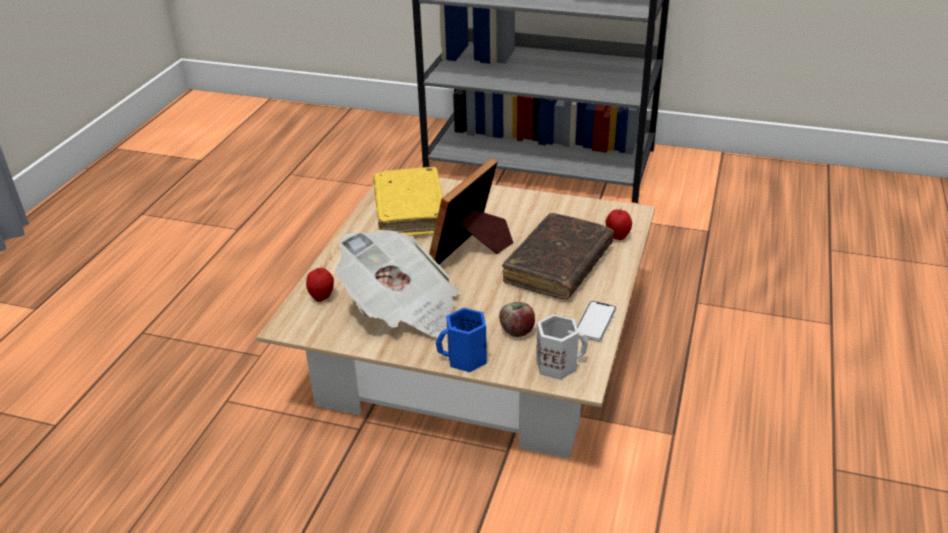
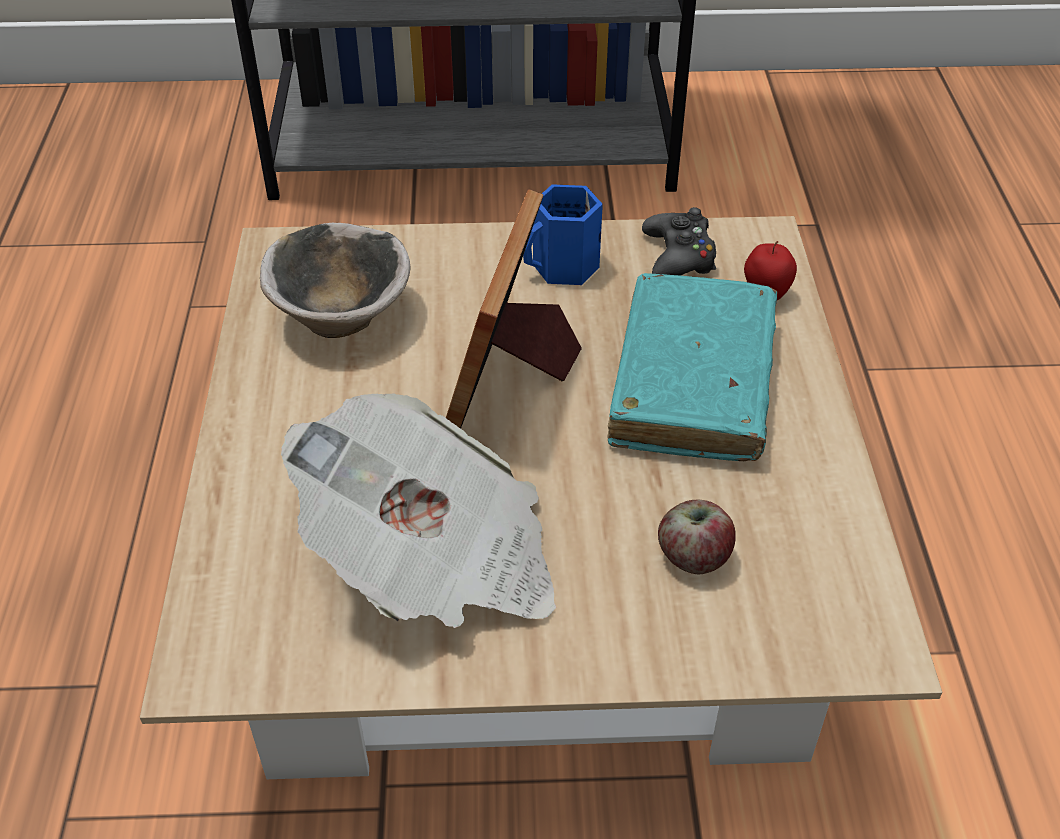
camera: 20 degrees left, 10 degrees up
apple [306,268,334,302] -> none
yellow book [373,167,443,236] -> bowl [260,223,411,338]
blue mug [436,308,487,372] -> blue mug moved to [523,184,603,285]
brown book [502,213,614,299] -> turquoise book [608,273,777,461]
white mug [536,314,588,380] -> none
phone [577,301,617,341] -> none
none -> black game controller [642,207,716,276]

